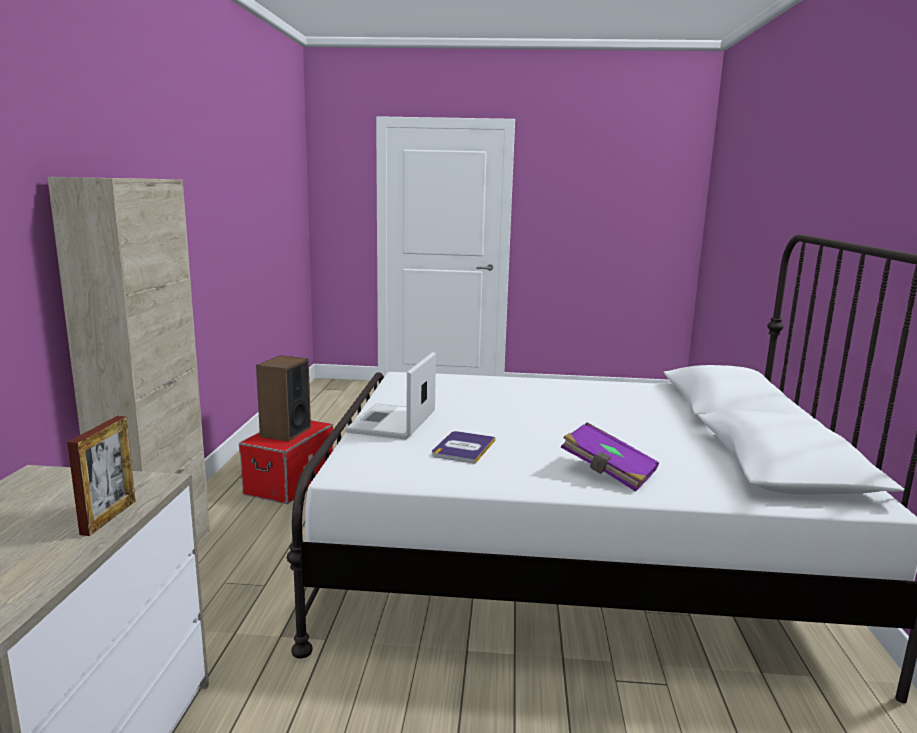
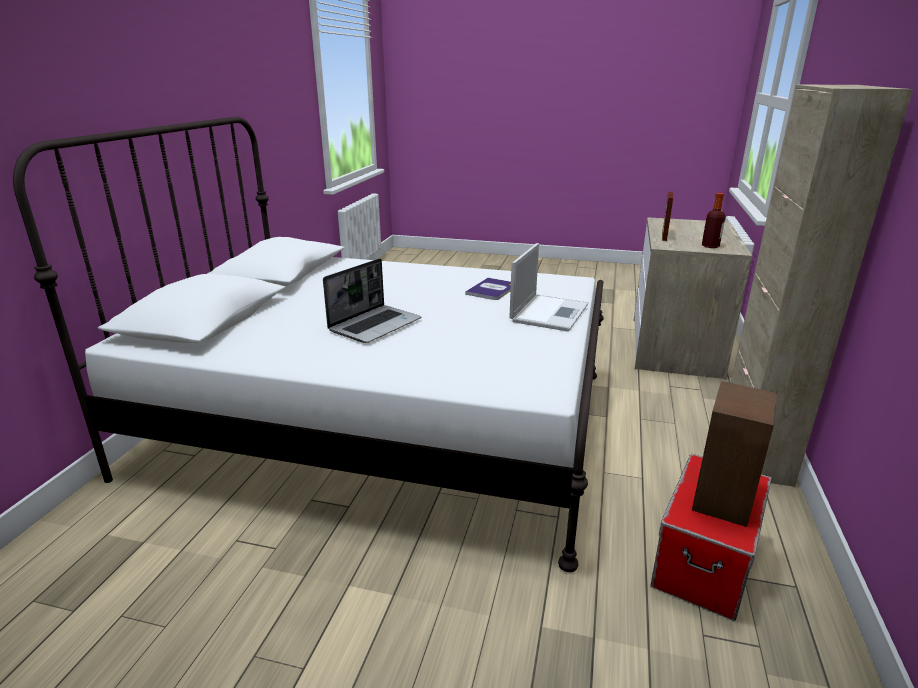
camera: 170 degrees left, 10 degrees up
purple book [561,423,659,492] -> none
none -> laptop [323,258,421,343]
none -> bottle [702,193,725,248]

